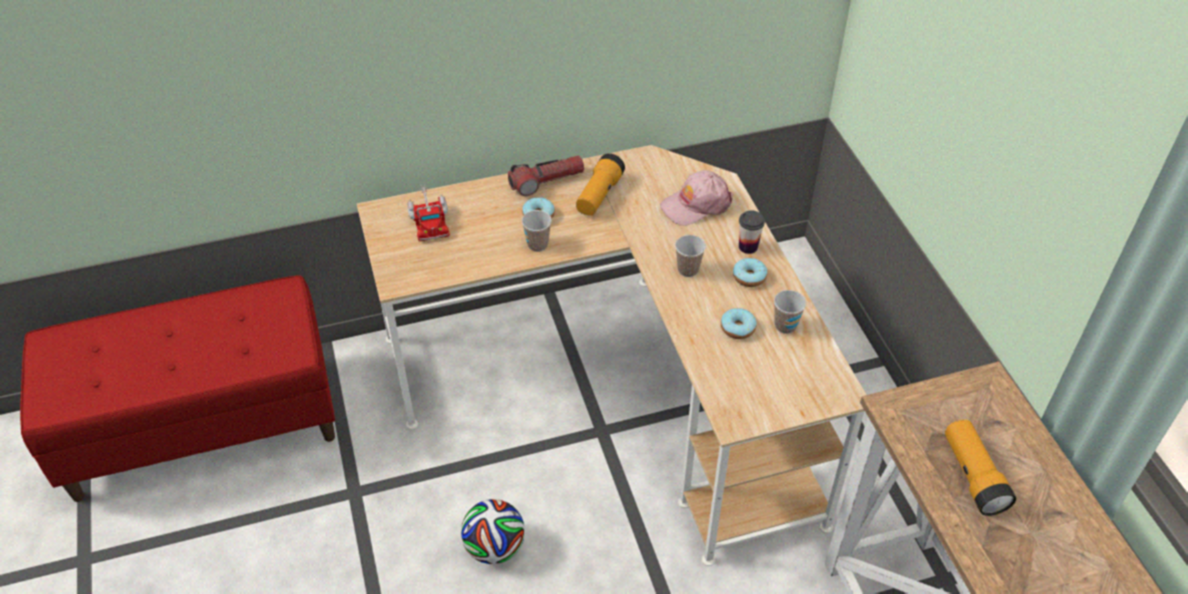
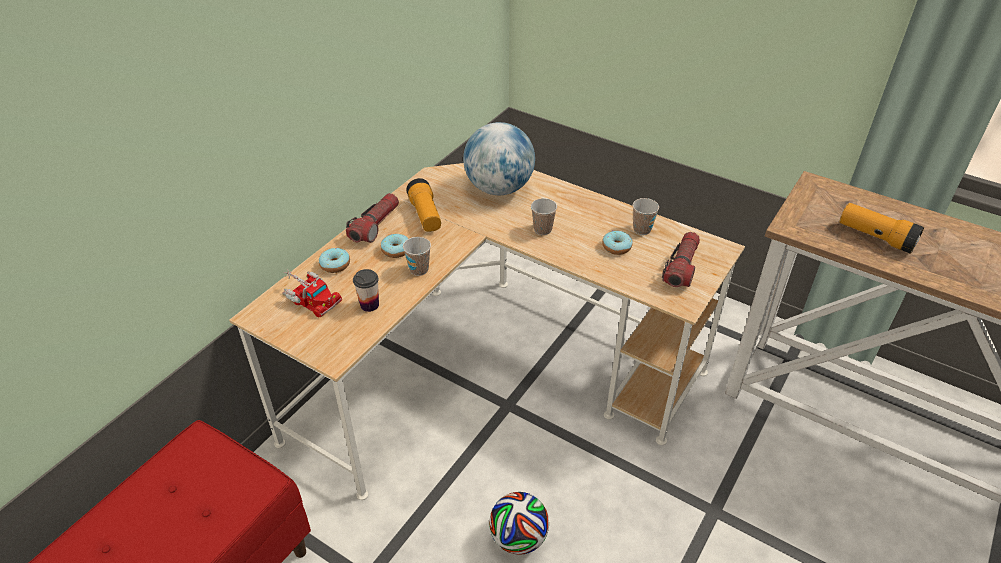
camera: 40 degrees left, 5 degrees down
pink cap [660,170,733,226] -> globe [463,122,535,195]
donut [733,258,767,287] -> donut moved to [319,248,350,273]
cup [739,210,765,254] -> cup moved to [353,269,379,312]
none -> flashlight [662,232,700,287]

